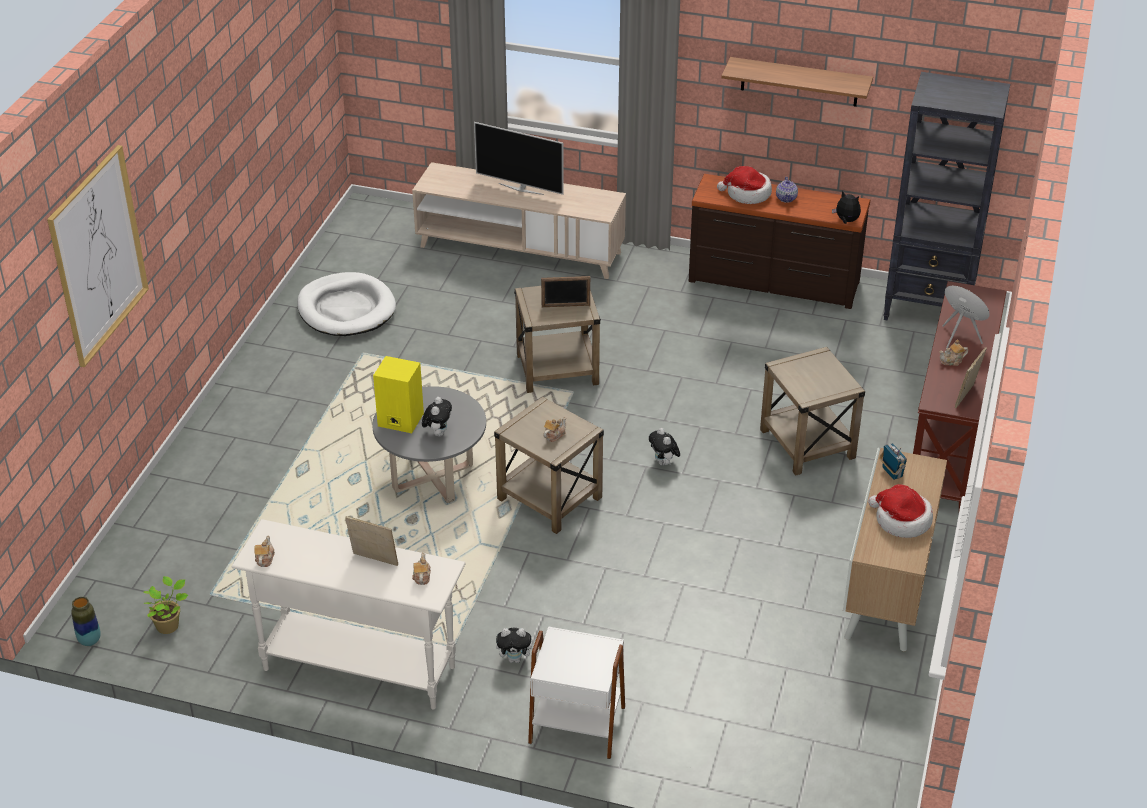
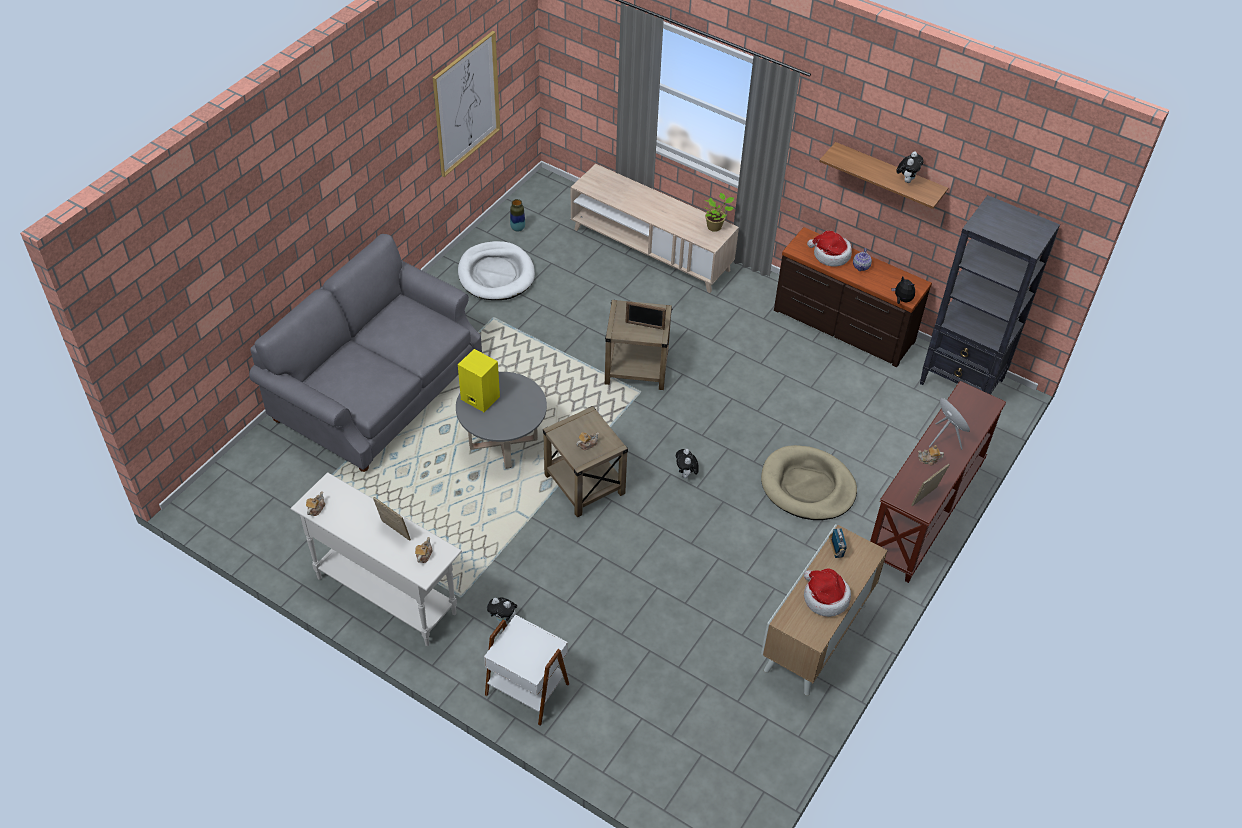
camera: 15 degrees right, 10 degrees up
picture [47,145,149,367] -> picture moved to [433,31,500,177]
vase [71,597,101,646] -> vase moved to [510,199,525,232]
potted plant [144,576,188,634] -> potted plant moved to [704,193,734,232]
plush toy [422,397,452,436] -> plush toy moved to [896,152,924,183]
television [474,122,564,195] -> none
beige side table [760,347,865,476] -> beige dog bed [761,445,857,520]
none -> grey sofa [249,234,482,472]

